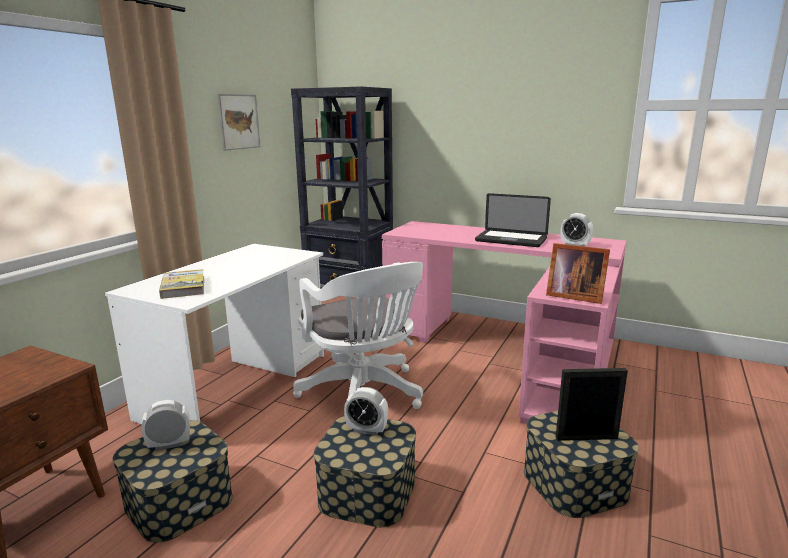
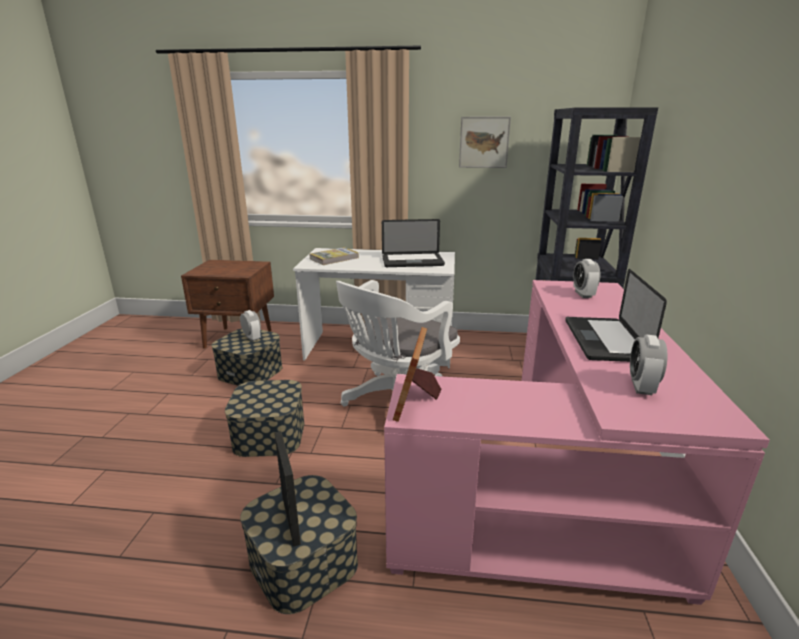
camera: 70 degrees right, 5 degrees up
alarm clock [344,387,388,436] -> alarm clock moved to [573,259,600,298]
none -> laptop [382,219,445,267]

